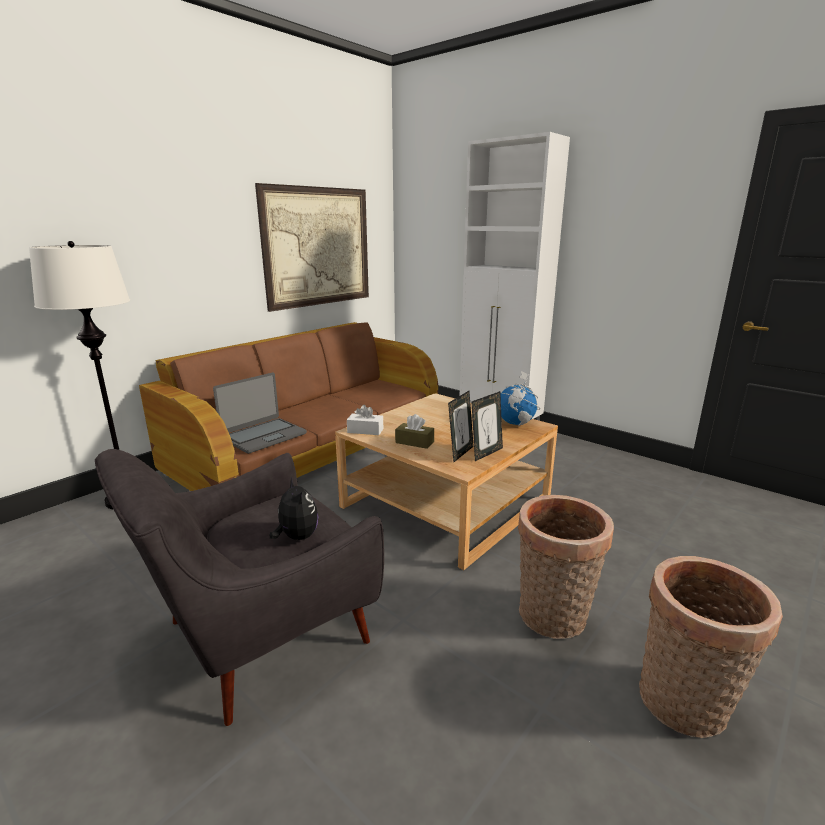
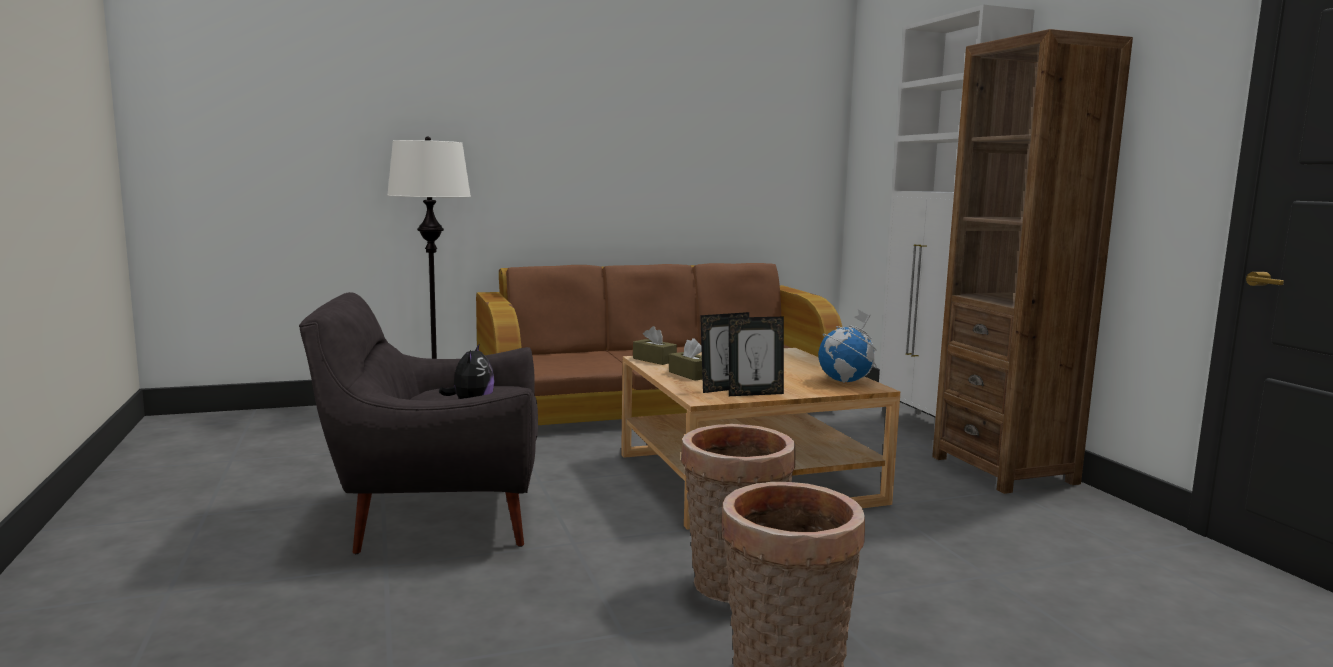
camera: 30 degrees right, 10 degrees down
laptop [213,373,307,454] -> none
picture [255,183,369,312] -> none
white tissue box [347,405,383,435] -> brown tissue box [633,326,677,365]
none -> brown bookcase [932,29,1133,494]

